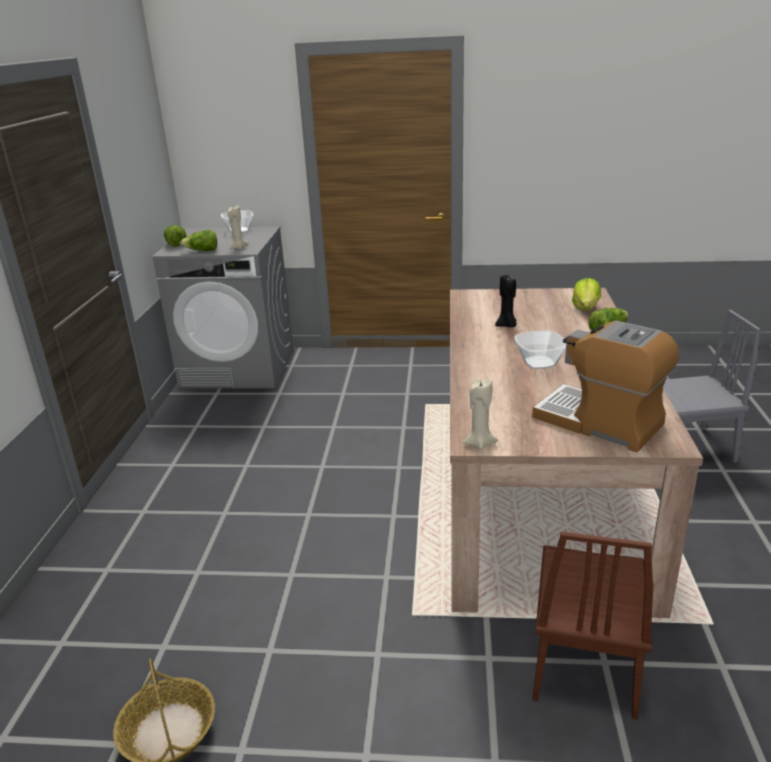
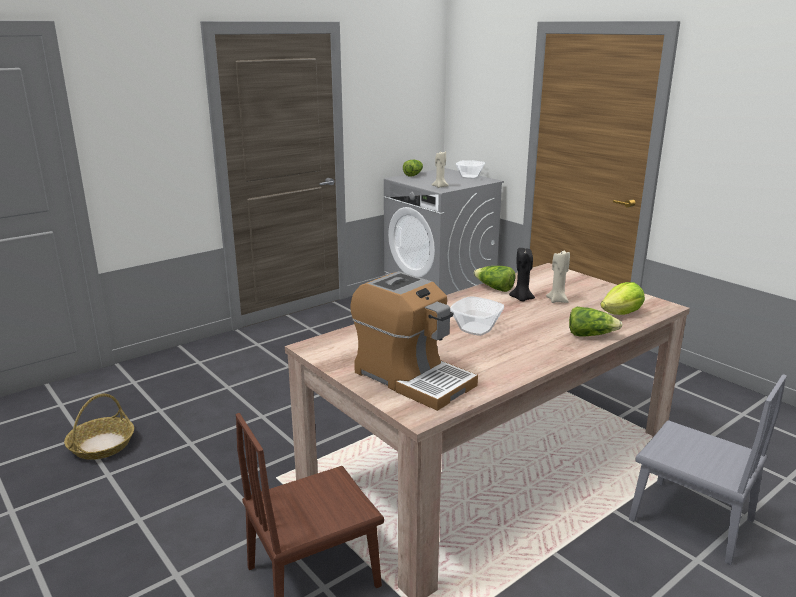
camera: 45 degrees right, 5 degrees down
lettuce [180,230,217,251] -> lettuce moved to [474,266,515,292]
beige candle [462,378,498,450] -> beige candle moved to [546,251,570,303]
coffee machine [532,320,679,452] -> coffee machine turned 135 degrees clockwise [350,271,478,411]

